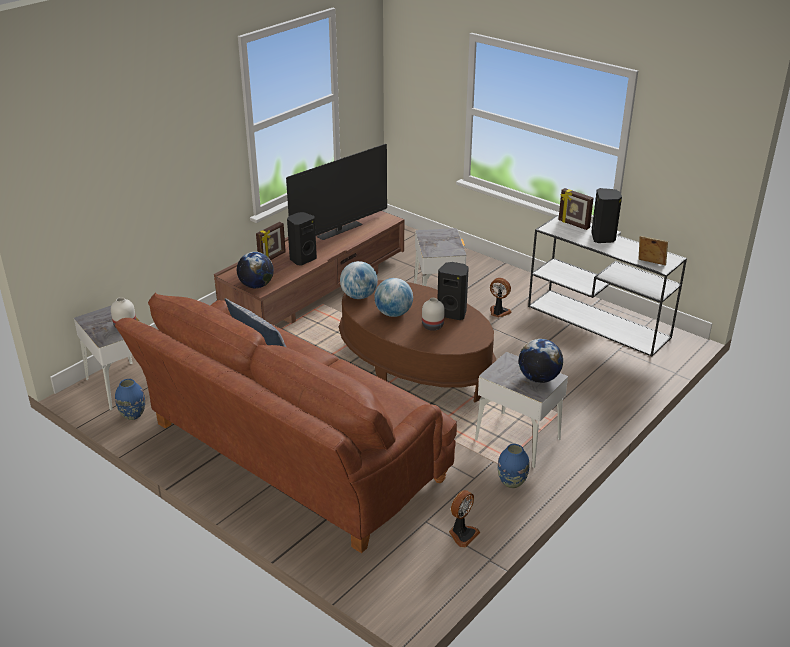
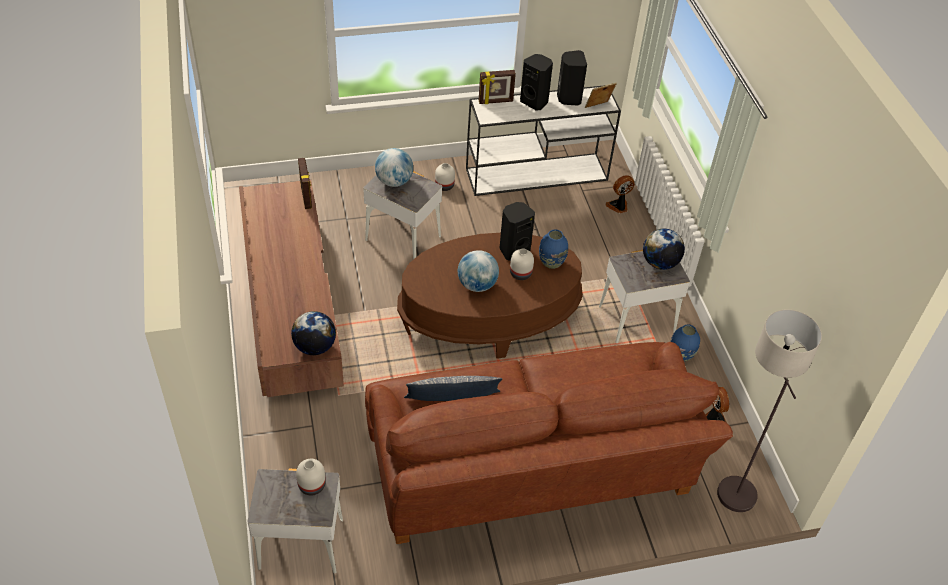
camera: 55 degrees left, 15 degrees up
blue vase [115,379,145,420] -> blue vase moved to [539,229,568,269]
picture frame [256,222,286,260] -> picture frame moved to [298,158,312,209]
television [286,144,387,240] -> none
black speaker [287,212,317,265] -> black speaker moved to [557,50,587,106]
globe [340,261,378,299] -> globe moved to [375,148,413,187]
fan [490,278,512,318] -> fan moved to [606,175,634,213]
none -> white vase [435,163,455,191]
none -> grey floor lamp [717,309,822,512]

